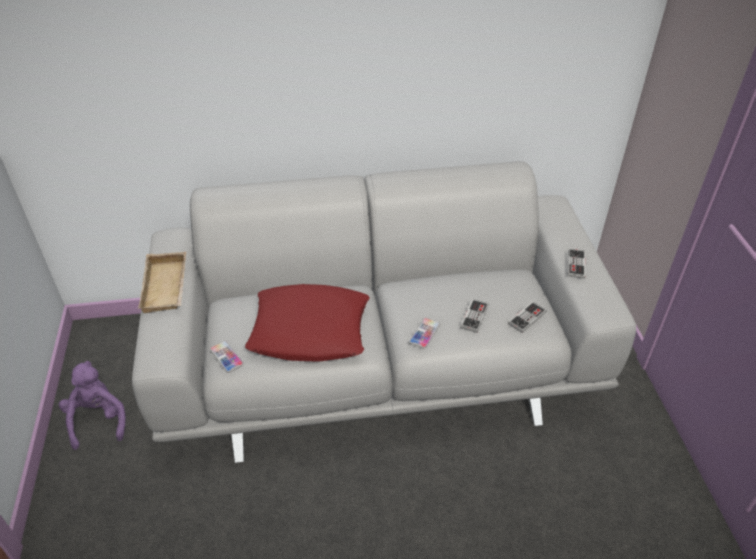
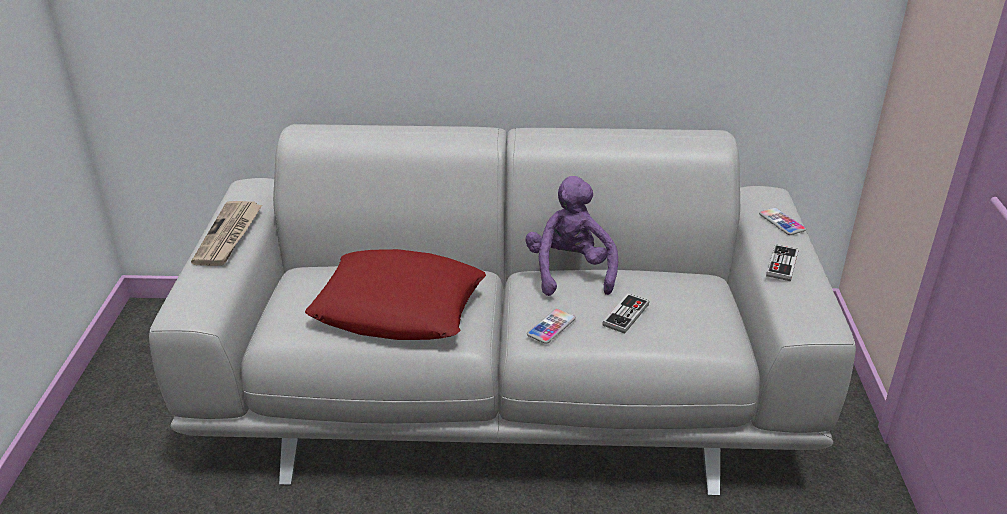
camera: 10 degrees right, 10 degrees down
purple plush toy [59,361,126,450] -> purple plush toy moved to [525,176,618,296]
beige tray [138,252,186,313] -> newspaper [191,201,262,266]
phone [210,341,244,373] -> phone moved to [759,207,806,235]
game controller [508,301,546,333] -> none

